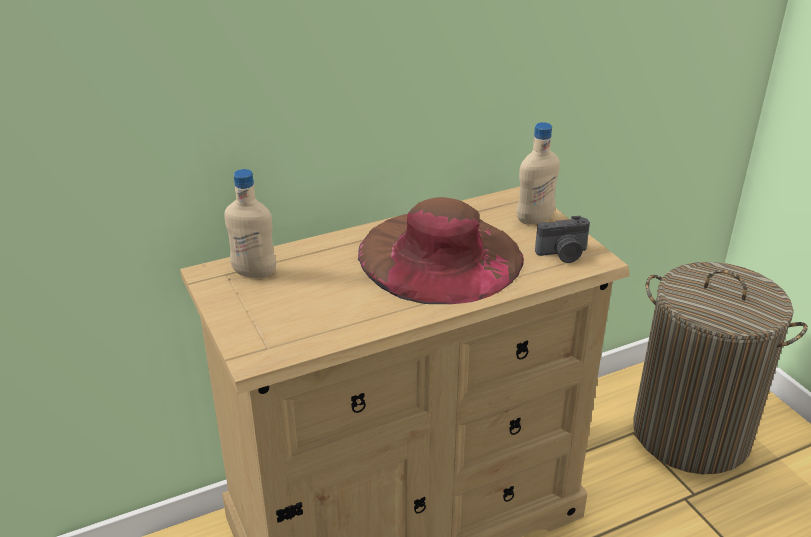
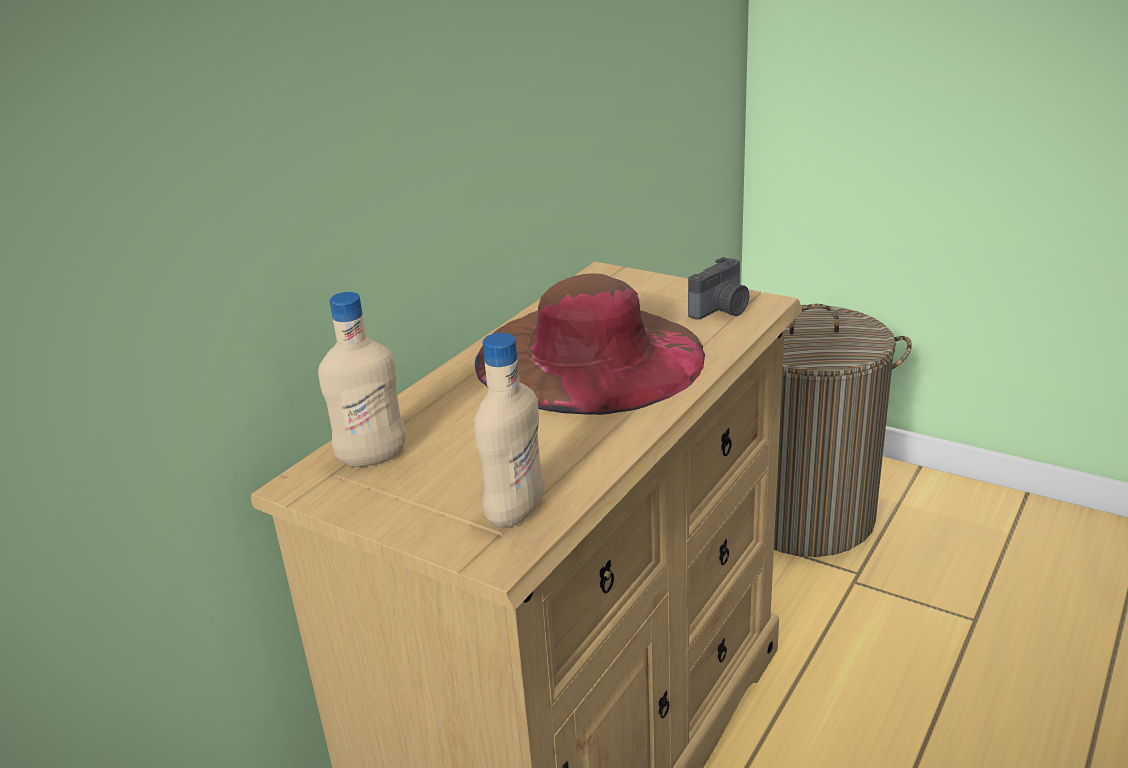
camera: 30 degrees left, 5 degrees down
beige bottle [516,122,560,224] -> beige bottle moved to [474,333,545,528]

